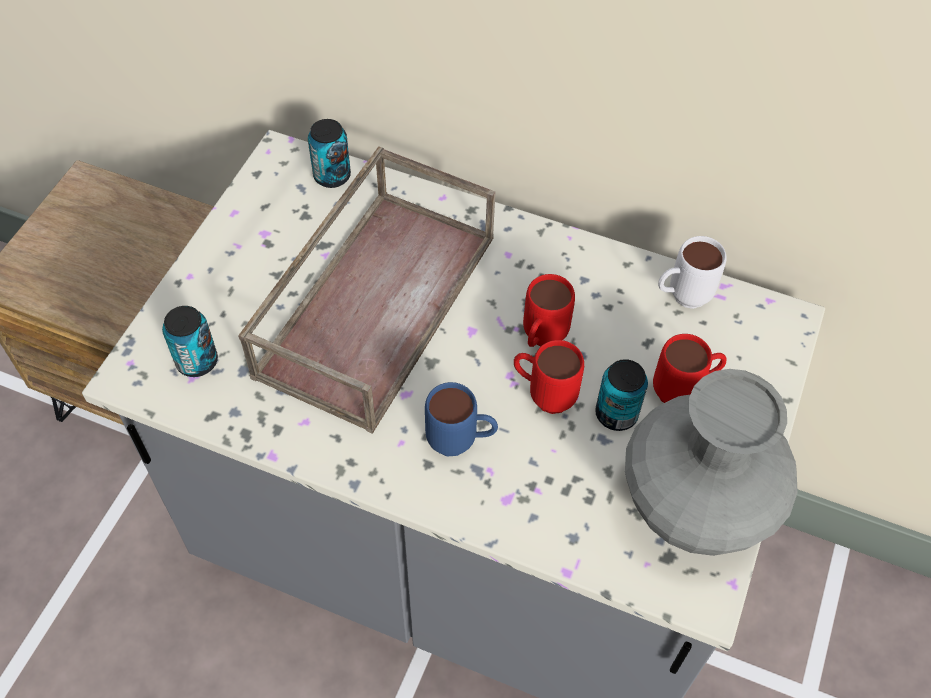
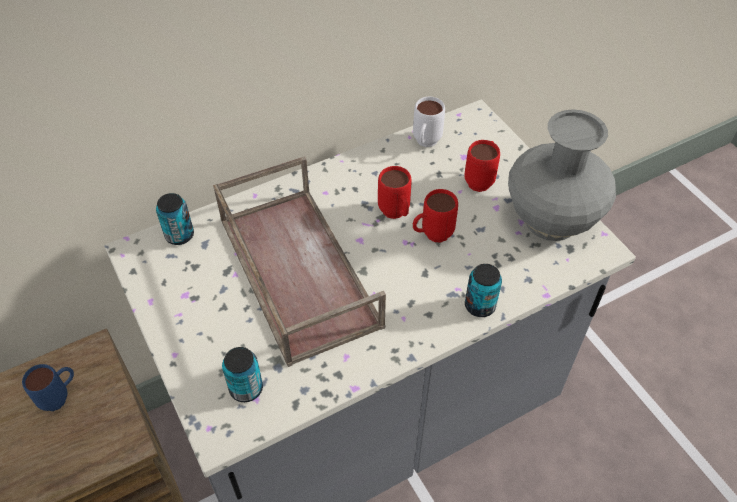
camera: 50 degrees left, 5 degrees down
blue mug [425,382,498,456] -> blue mug moved to [22,364,74,411]
can [595,359,648,431] -> can moved to [465,264,502,317]

